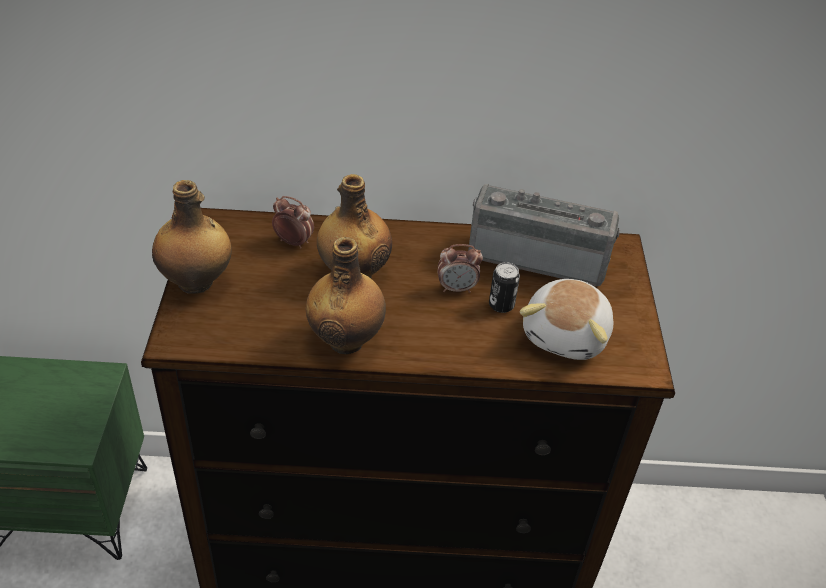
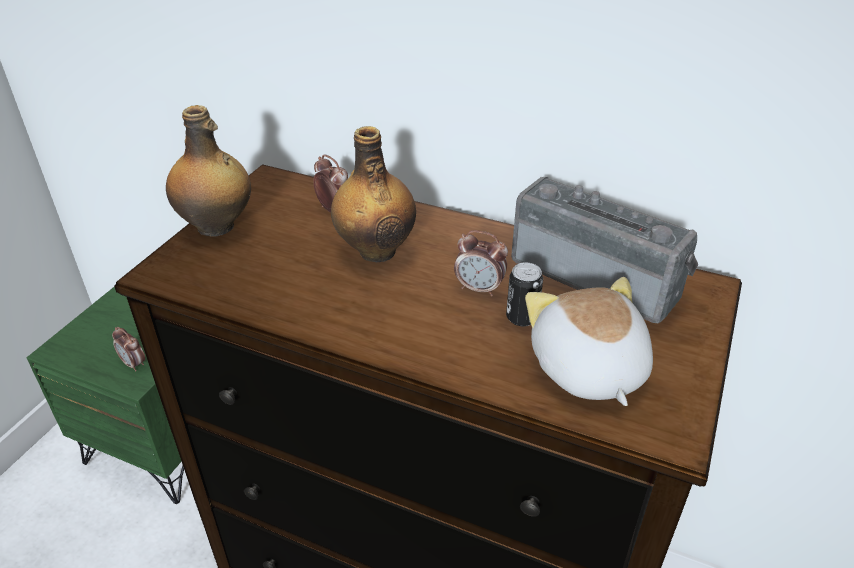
camera: 25 degrees right, 5 degrees down
bottle [305,237,386,354] -> none
plush toy [520,279,614,360] -> plush toy turned 120 degrees clockwise [525,277,653,406]
none -> alarm clock [112,327,145,371]

